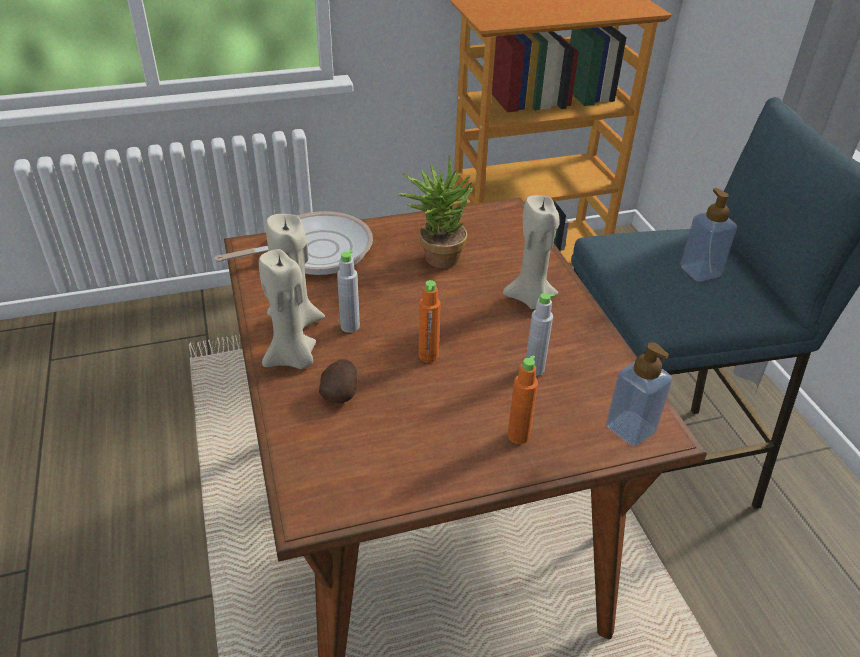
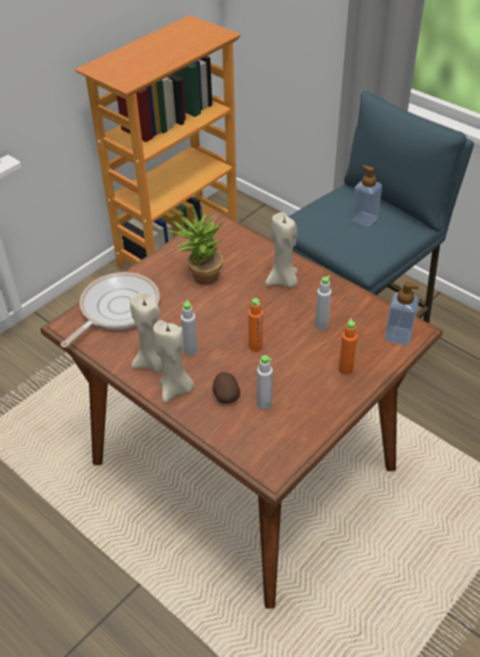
camera: 30 degrees left, 5 degrees up
none -> grey bottle [257,355,273,410]

